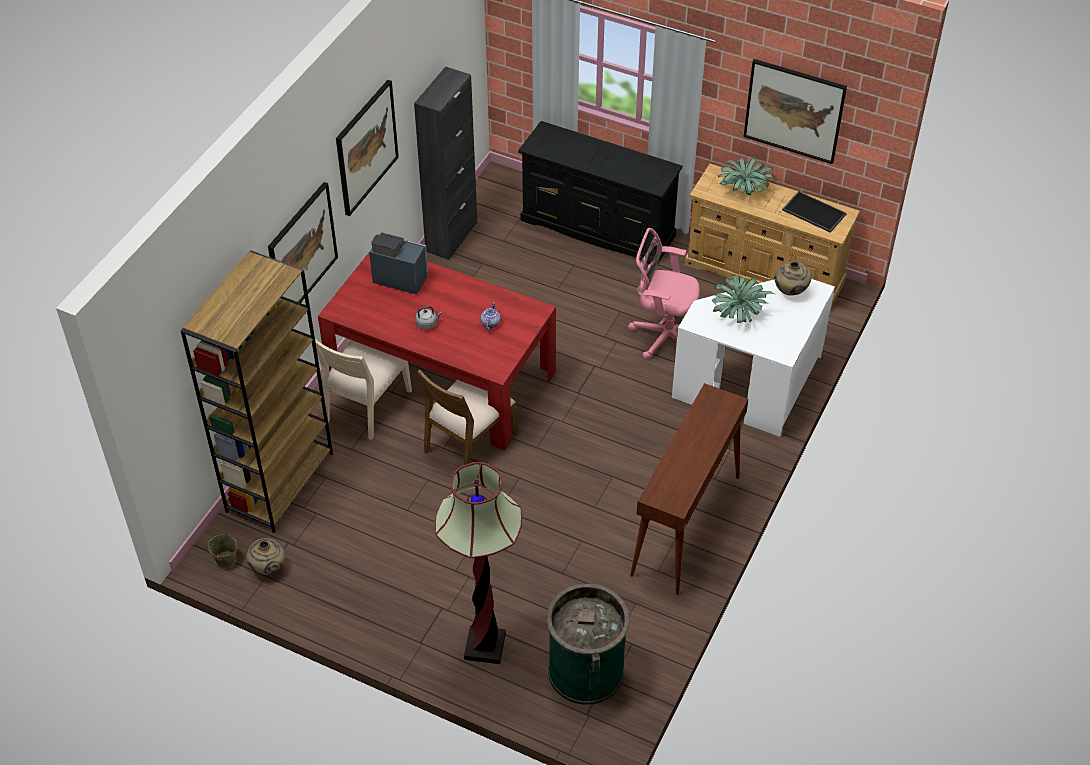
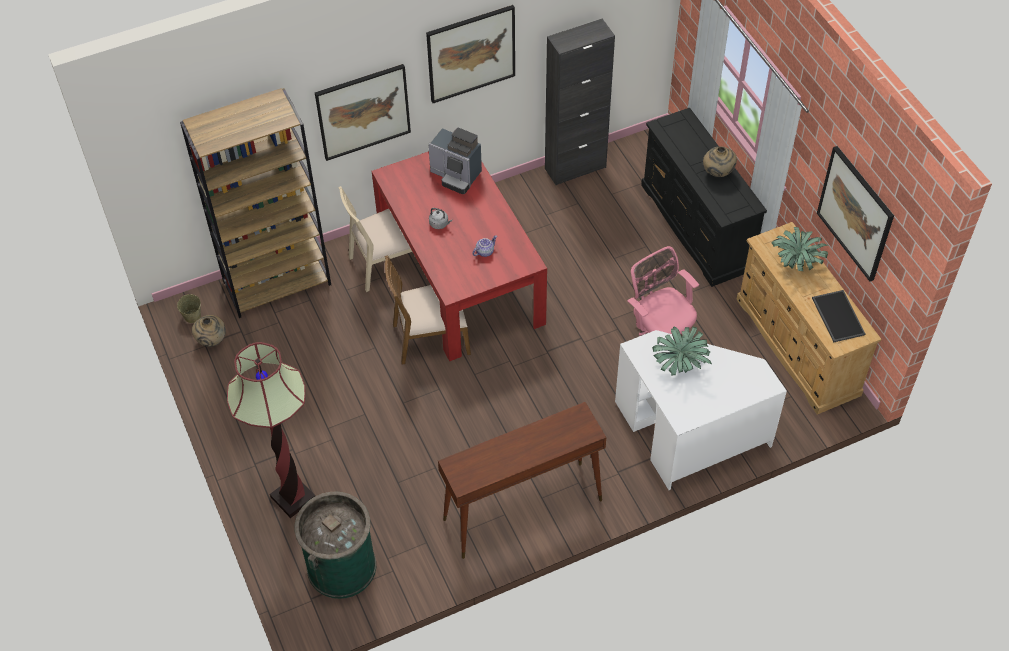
camera: 40 degrees right, 5 degrees up
coffee machine [369,233,428,295] -> coffee machine turned 150 degrees clockwise [428,128,482,194]
beige vase [775,261,812,296] -> beige vase moved to [703,146,737,177]

